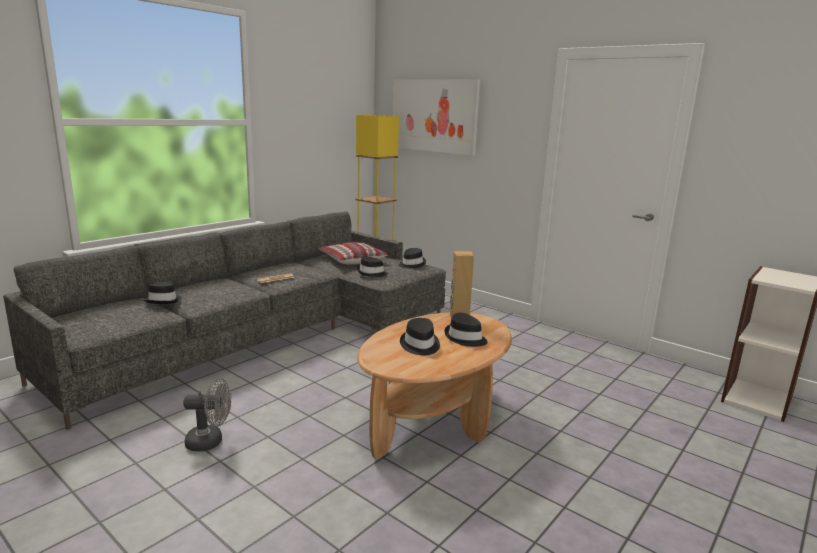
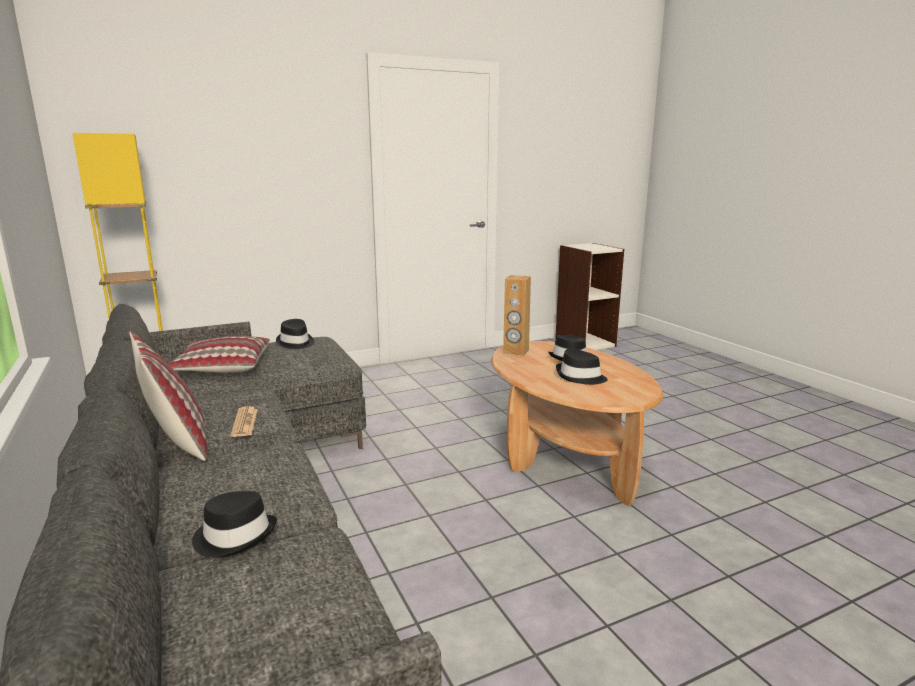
camera: 65 degrees left, 0 degrees up
grey fan [183,378,231,452] -> none
black hat [357,256,388,277] -> none
picture [393,79,480,155] -> none
none -> pillow [129,331,207,461]

